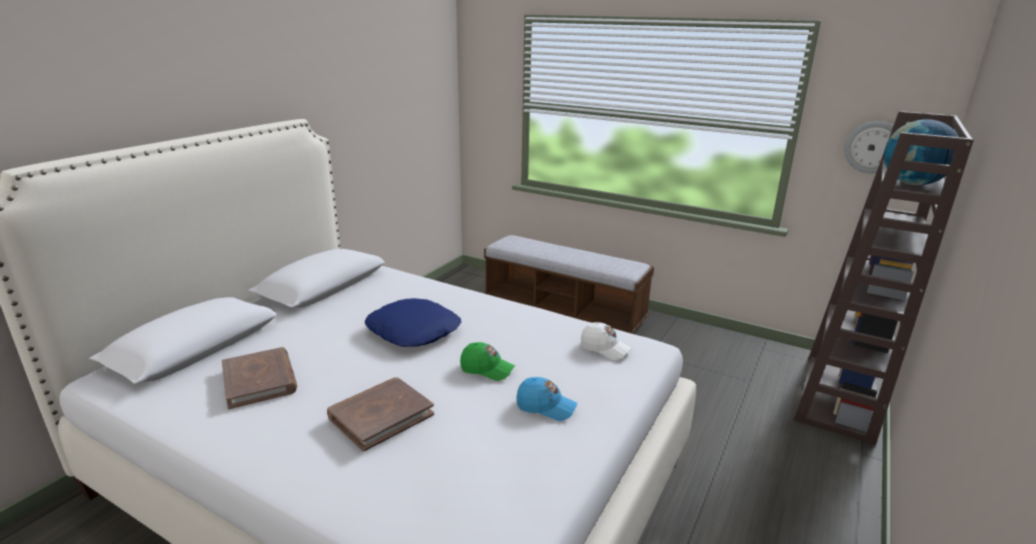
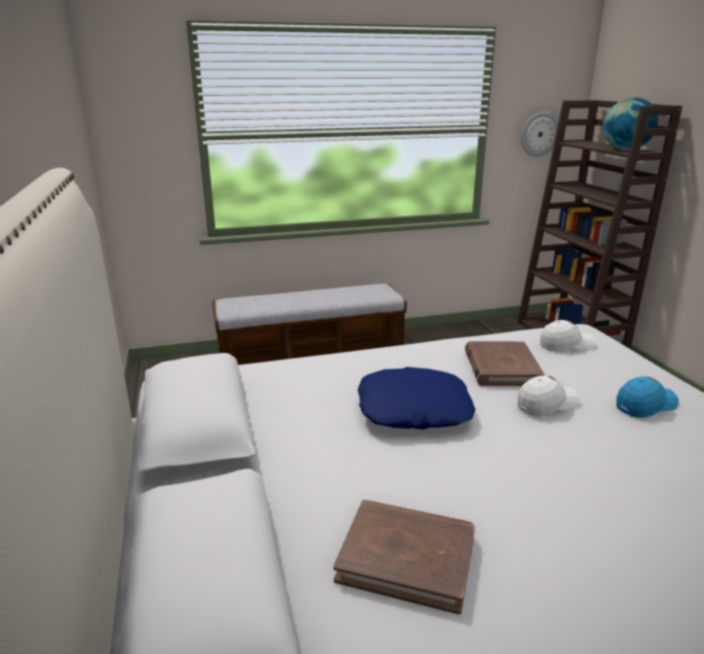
camera: 45 degrees left, 0 degrees up
brown book [327,377,434,452] -> brown book moved to [465,341,545,386]
green cap [460,342,515,381] -> white cap [517,375,580,417]

